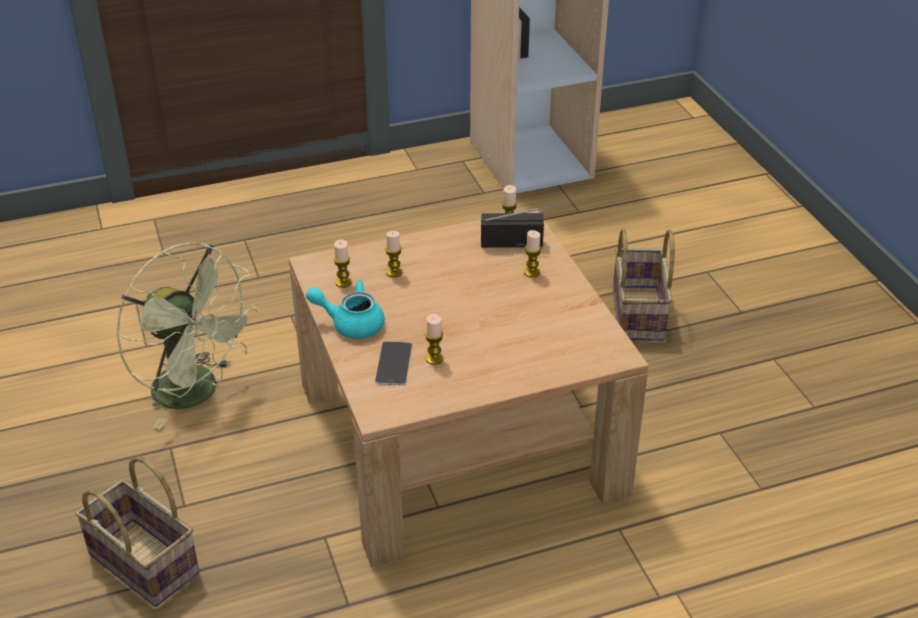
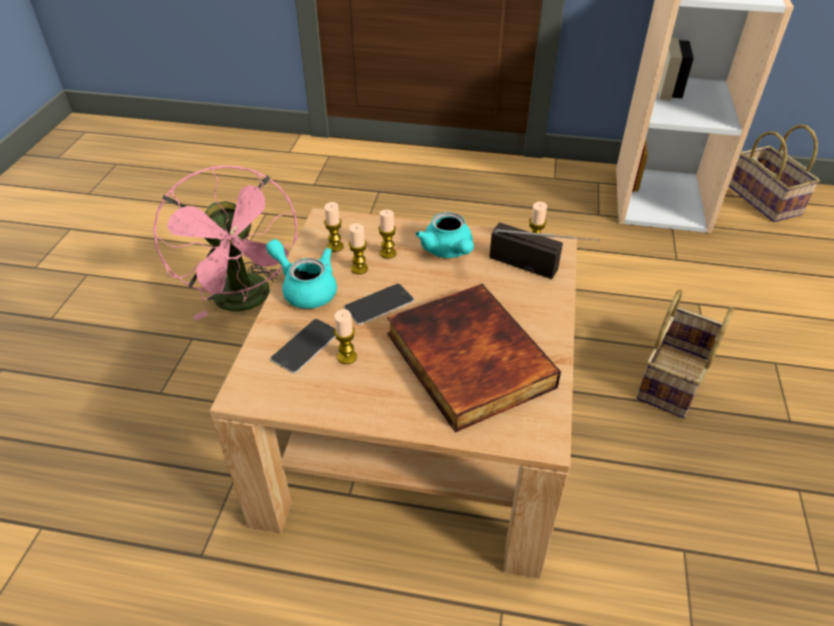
camera: 30 degrees right, 5 degrees up
basket [75,456,199,607] -> basket moved to [729,124,820,222]
green fan [116,242,259,429] -> pink fan [153,166,297,320]
candle [524,230,542,277] -> candle moved to [349,223,368,274]
none -> phone [344,283,414,325]
none -> book [387,284,561,432]
none -> turquoise teapot [416,212,474,258]

